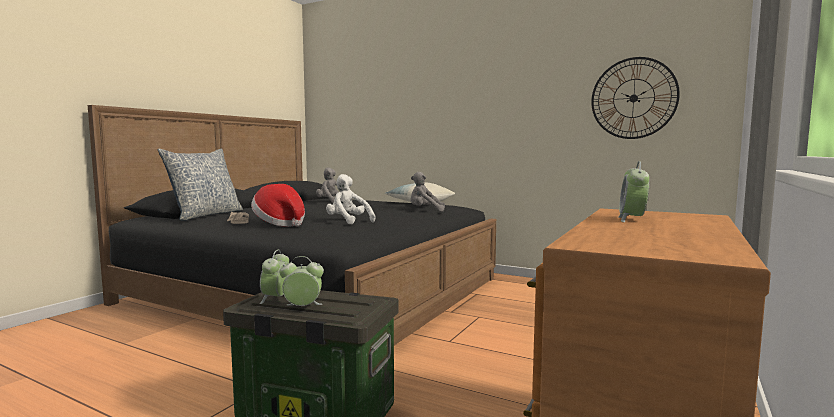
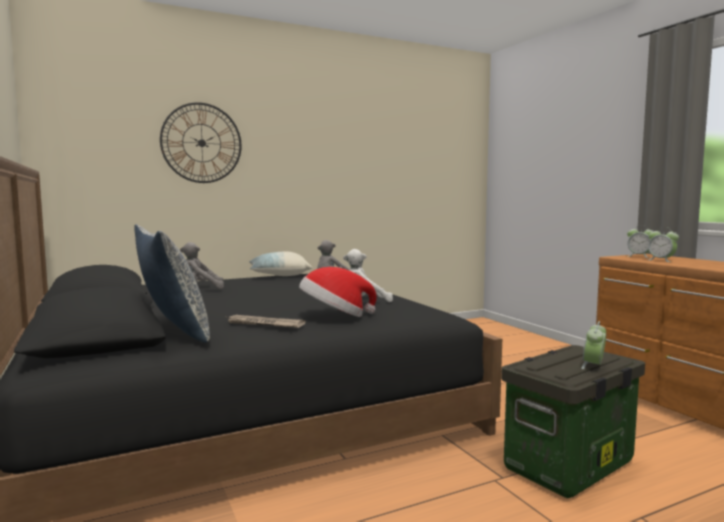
camera: 55 degrees left, 0 degrees up
alarm clock [260,250,289,304] -> alarm clock moved to [627,225,654,258]
wall clock [591,57,680,139] -> wall clock moved to [160,102,241,183]

